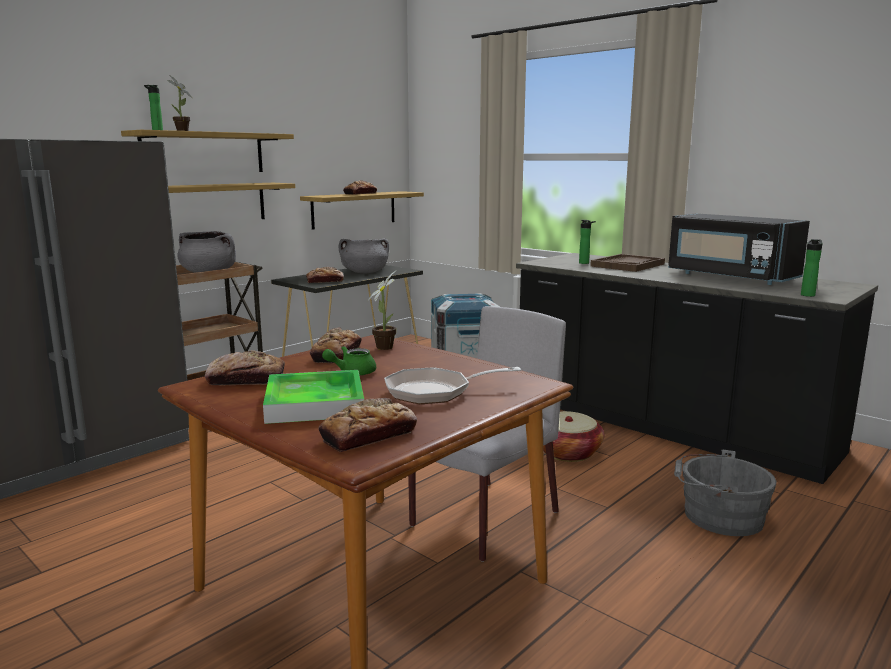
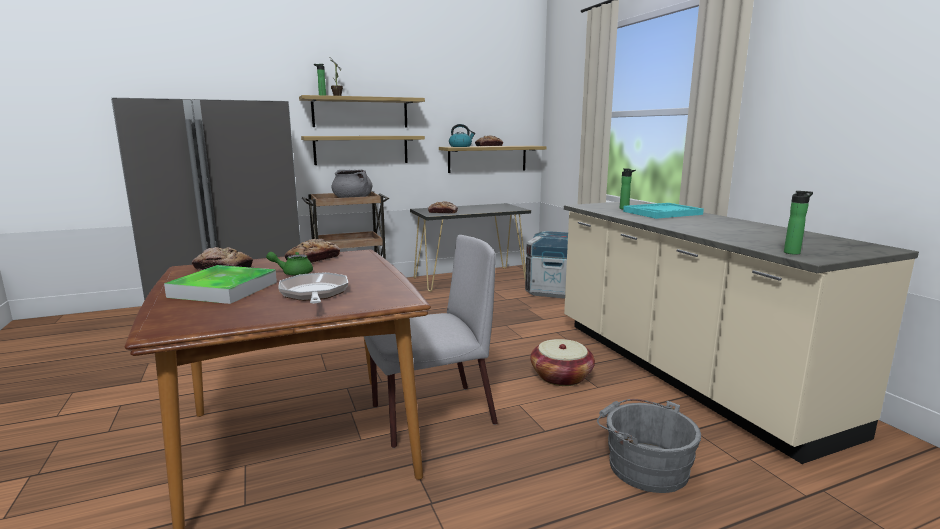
camera: 25 degrees right, 0 degrees up
bread [319,398,417,452] -> none
grey cooking pot [339,239,389,273] -> none
potted plant [368,271,396,350] -> none
frying pan [384,367,521,404] -> frying pan turned 60 degrees clockwise [278,272,348,303]
black counter [516,253,878,484] -> beige counter [564,201,919,464]
brown tray [590,254,665,272] -> turquoise tray [623,203,704,219]
black microwave [668,214,810,285] -> none
none -> kettle [449,124,475,147]

